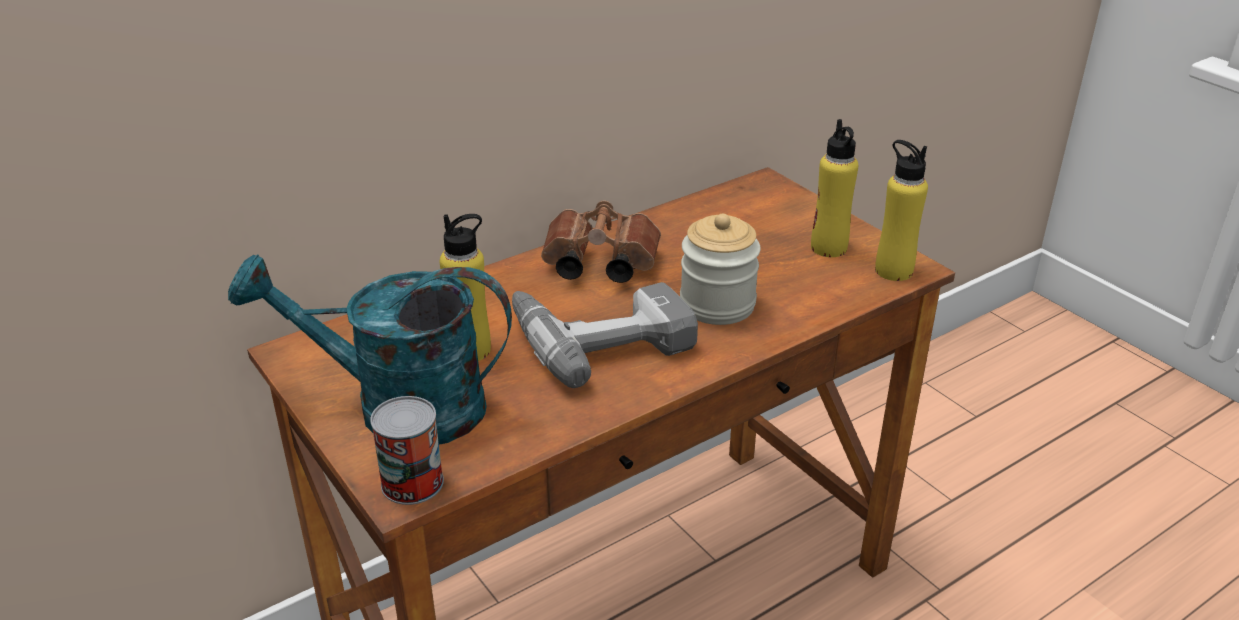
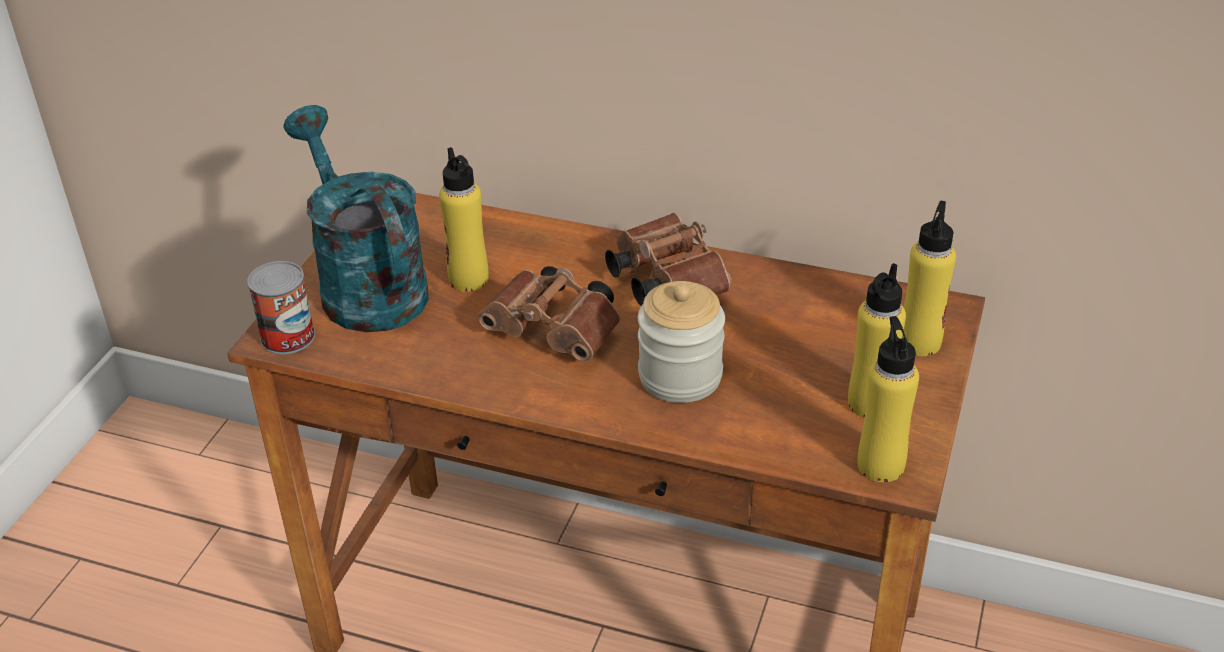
camera: 55 degrees right, 5 degrees up
power drill [512,282,698,388] -> brown binoculars [478,266,621,362]
none -> yellow bottle [902,201,956,356]

